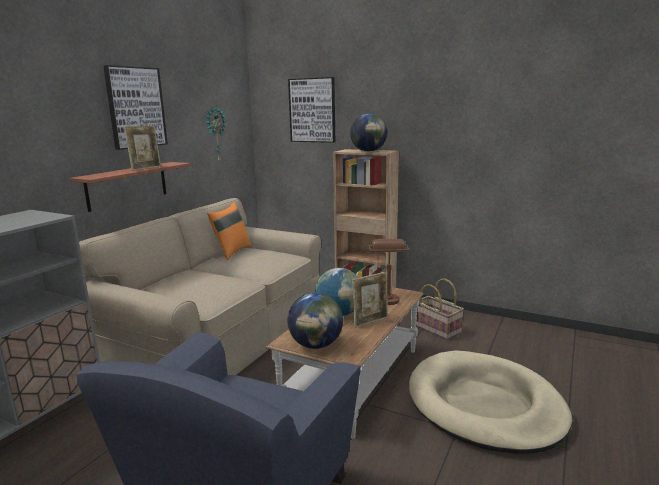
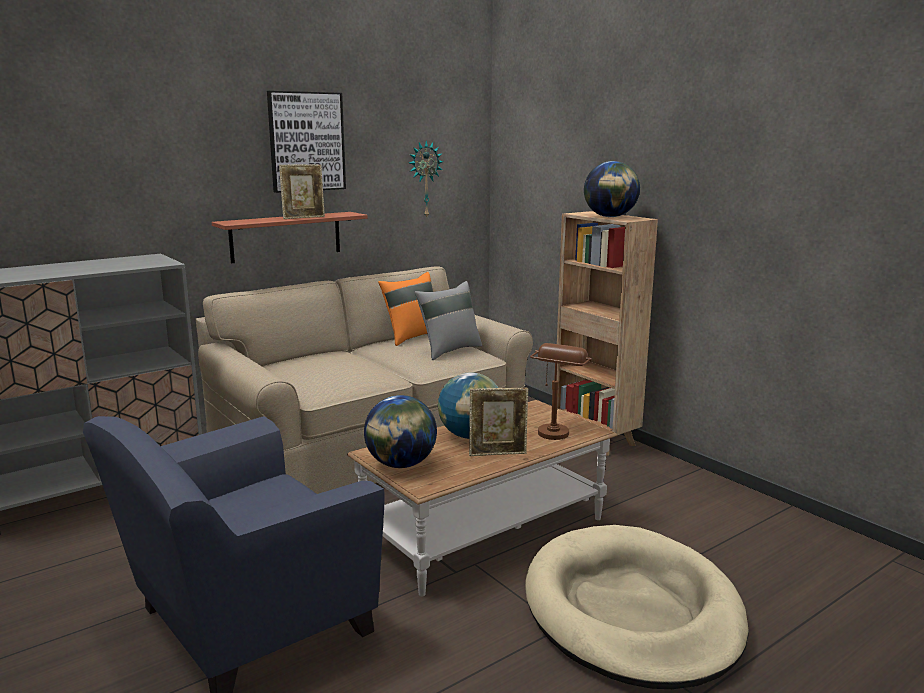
camera: 25 degrees right, 0 degrees up
picture [288,77,335,143] -> none
basket [416,278,464,340] -> none
none -> grey pillow [414,281,482,360]

